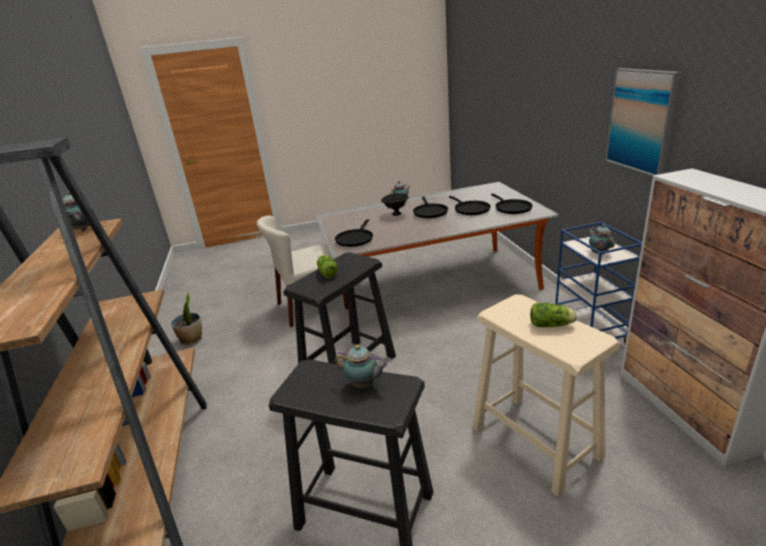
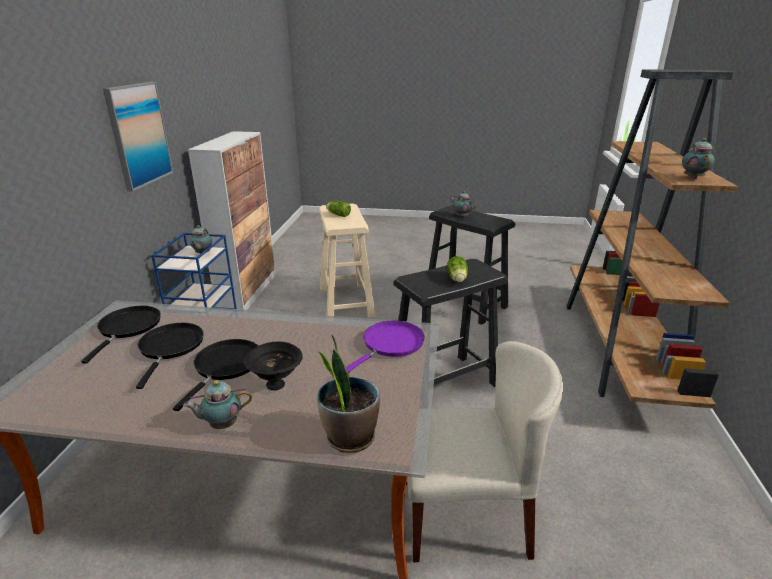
camera: 160 degrees left, 0 degrees up
potted plant [171,291,203,345] -> potted plant moved to [317,334,380,453]
black frying pan [335,219,373,247] -> purple frying pan [346,320,425,374]

